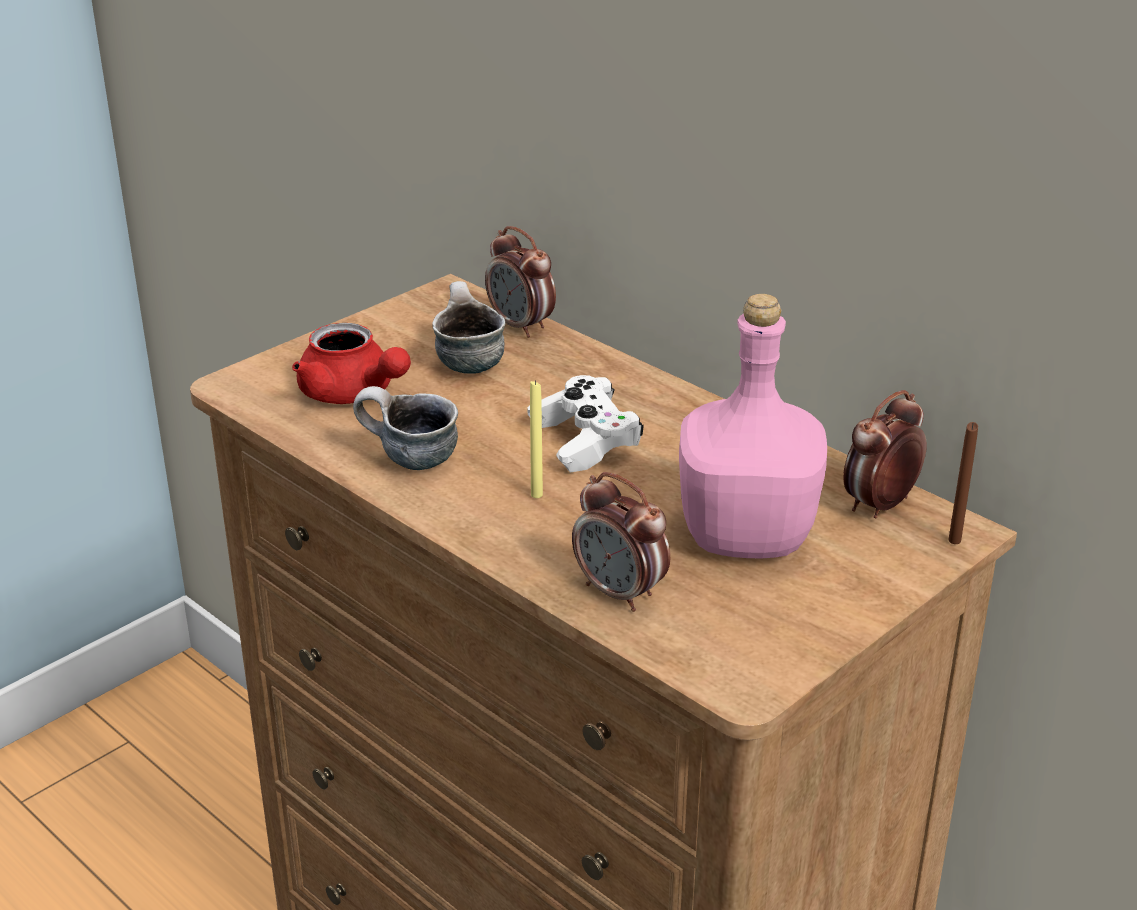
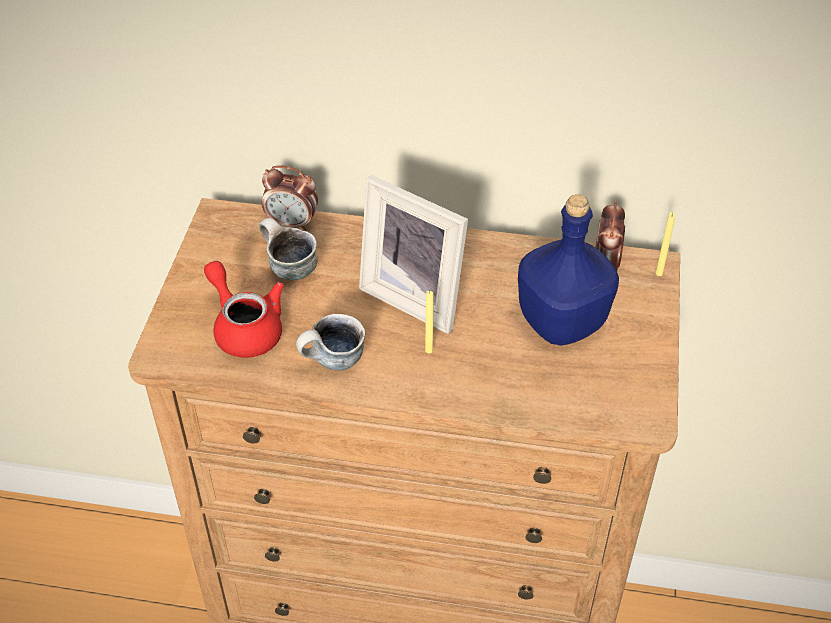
camera: 35 degrees left, 15 degrees up
red teapot [292,323,411,404] -> red teapot turned 135 degrees counterclockwise [204,261,284,358]
white game controller [527,375,644,473] -> picture frame [359,175,468,334]
alarm clock [572,472,670,612] -> none
pink bottle [679,294,827,558] -> blue bottle [518,194,619,346]
brown candle [948,422,978,544] -> yellow candle [656,212,675,276]

